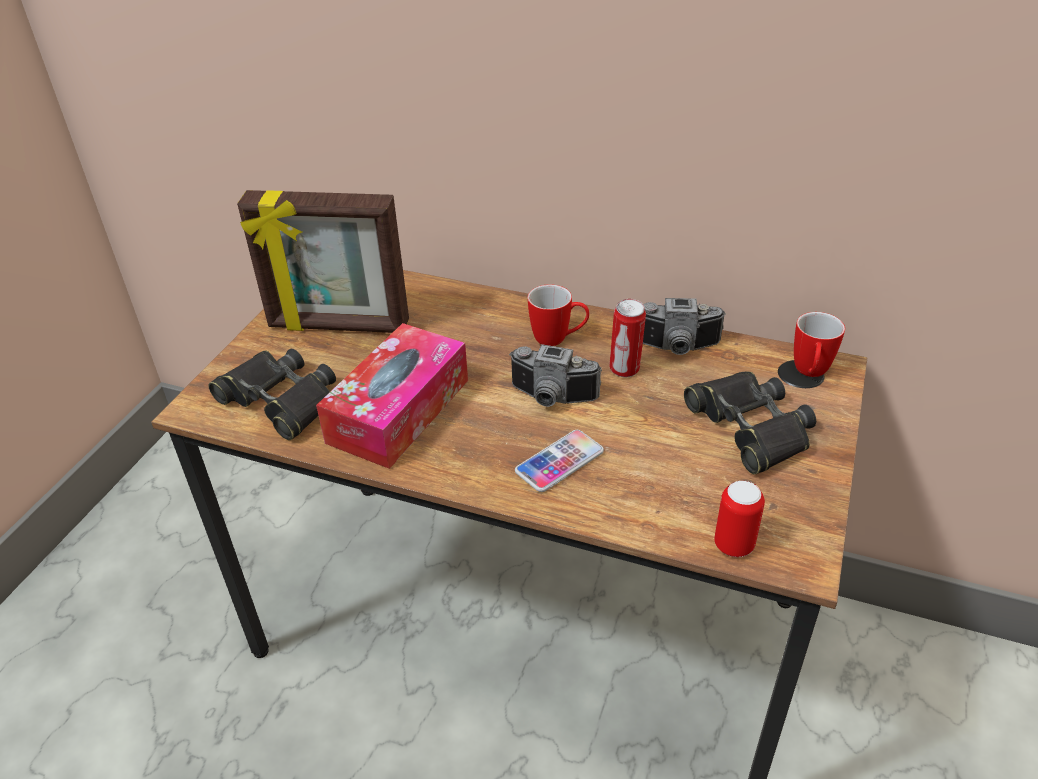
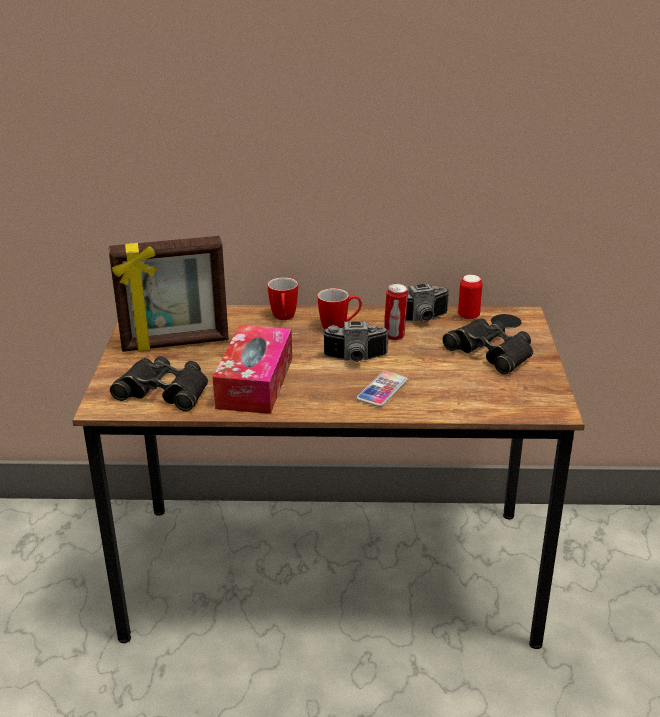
camera: 20 degrees left, 10 degrees down
can [714,481,765,557] -> can moved to [458,275,483,320]
mug [794,312,845,377] -> mug moved to [268,277,298,320]

